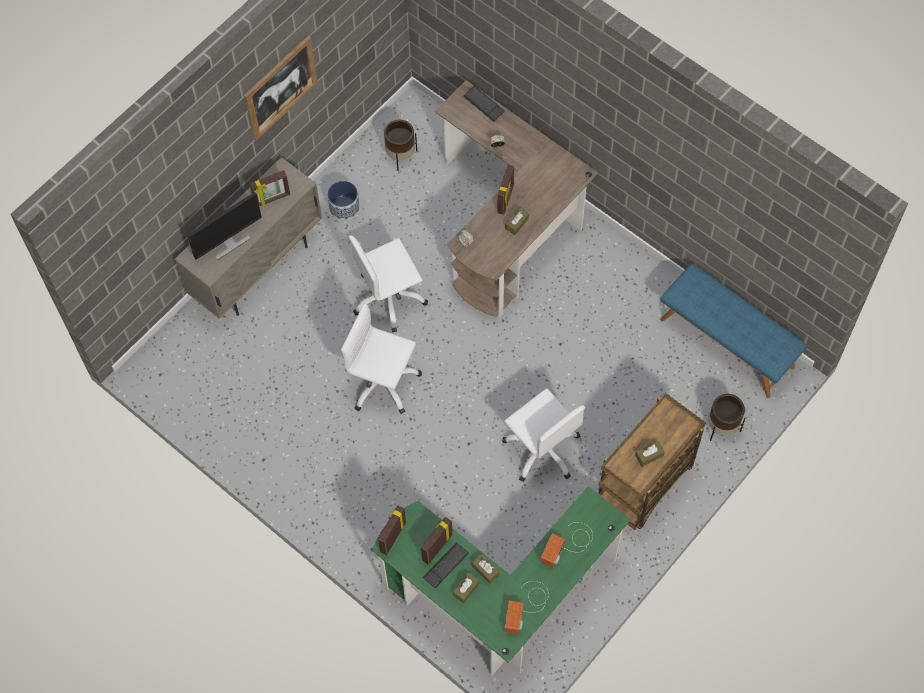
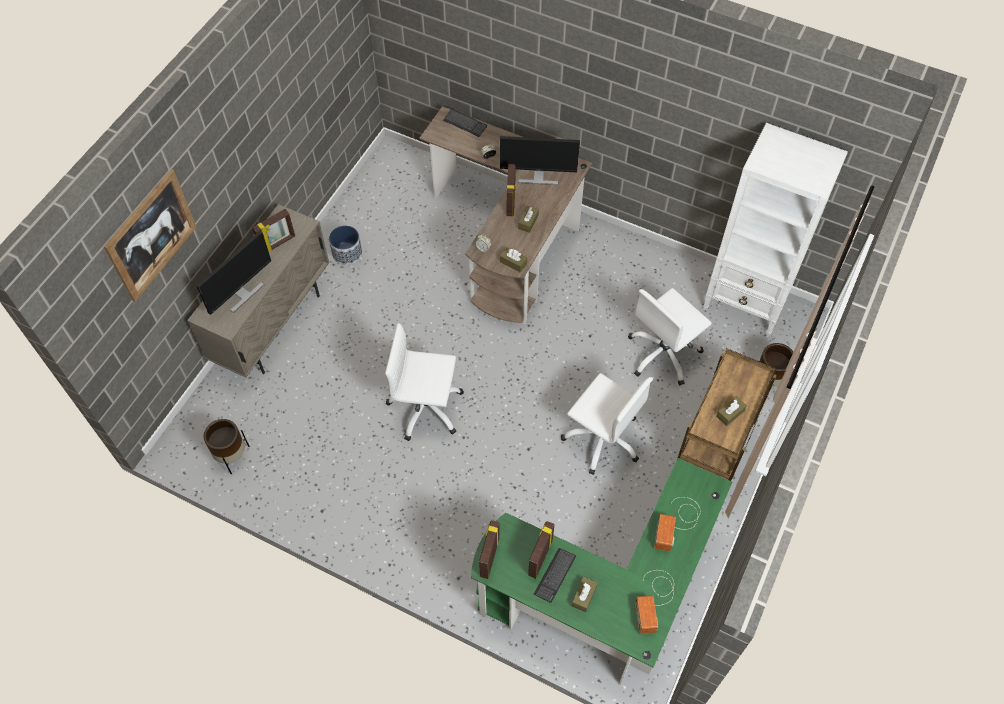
camera: 15 degrees left, 5 degrees down
picture [244,36,318,141] -> picture moved to [104,169,196,302]
white office chair [349,235,428,332] -> white office chair moved to [628,288,712,385]
brown planter [384,120,417,171] -> brown planter moved to [204,419,250,474]
brown tissue box [472,554,500,584] -> brown tissue box moved to [500,247,527,272]
blue bench [660,264,807,398] -> white bookcase [703,123,848,335]
none -> monitor [500,136,580,185]

